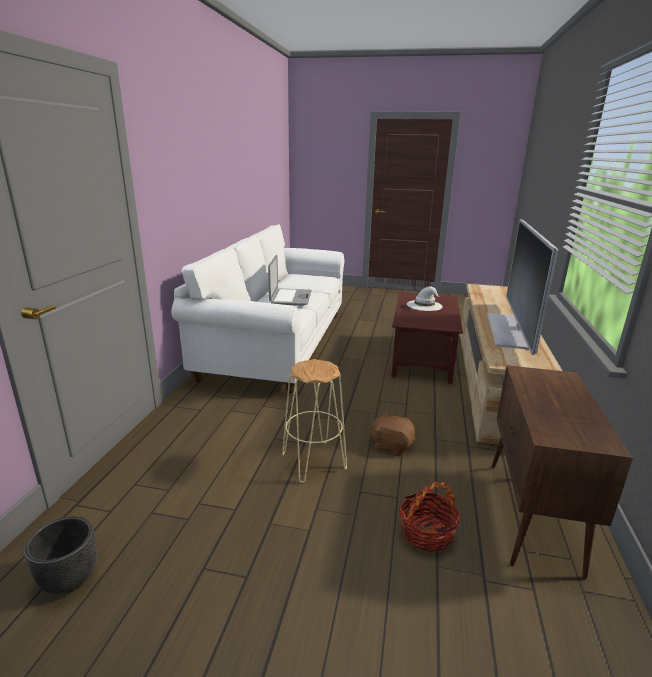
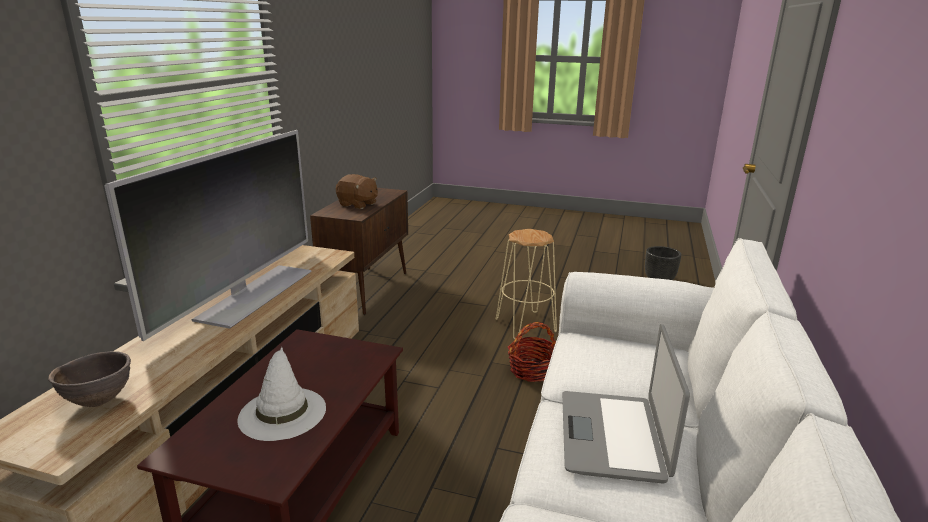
camera: 175 degrees left, 0 degrees up
brown plush toy [369,412,415,456] -> brown plush toy moved to [336,174,378,209]
basket [399,481,461,552] -> basket moved to [508,322,556,382]
none -> brown bowl [48,351,131,407]

